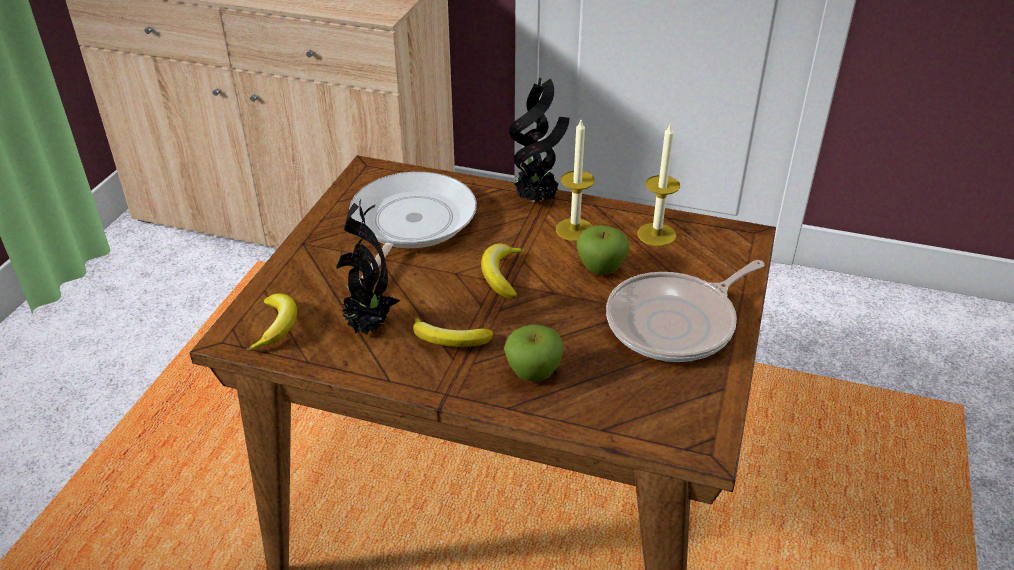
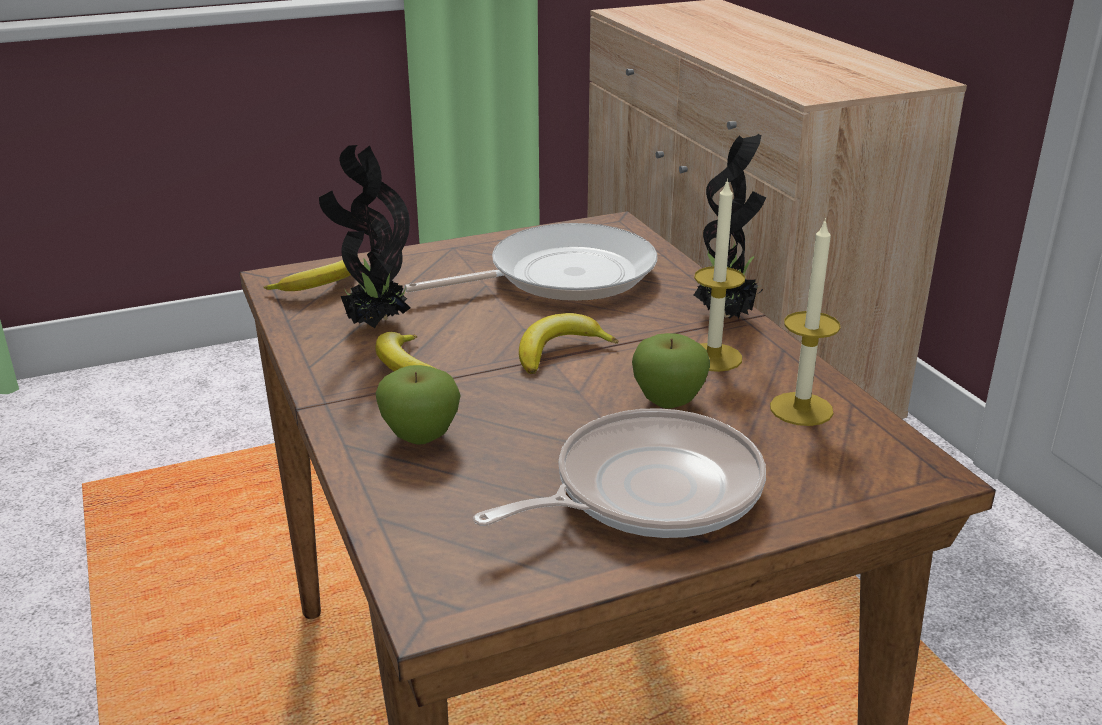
camera: 50 degrees right, 10 degrees down
frying pan [606,260,765,362] -> frying pan turned 135 degrees clockwise [473,408,766,538]

